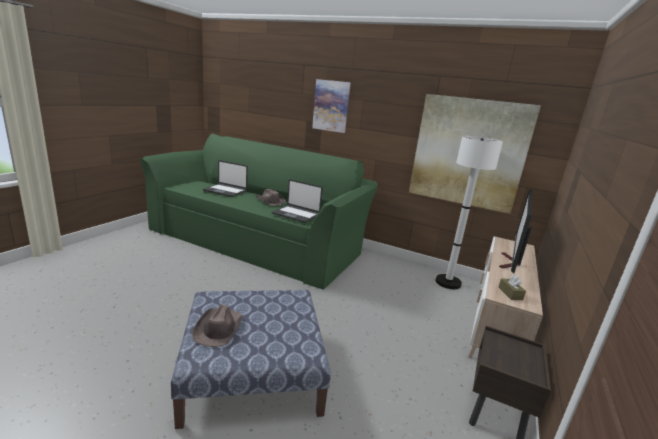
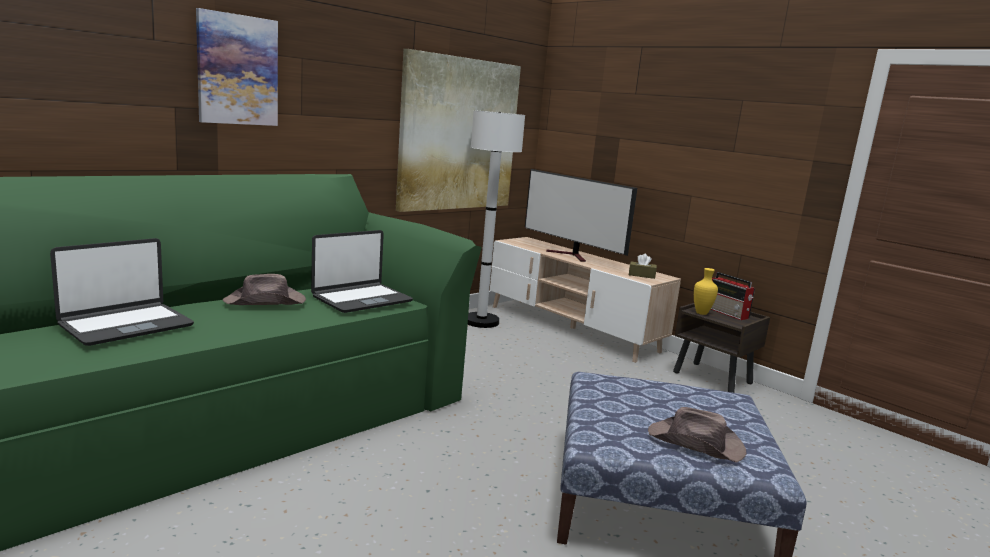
camera: 70 degrees left, 5 degrees down
none -> yellow vase [694,268,718,315]
none -> radio [711,272,755,320]

